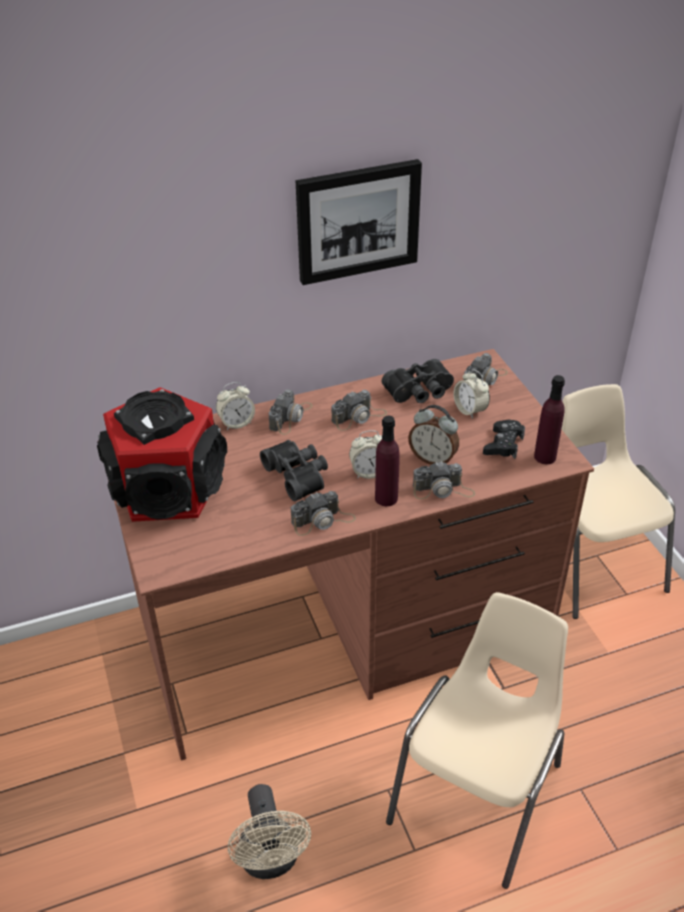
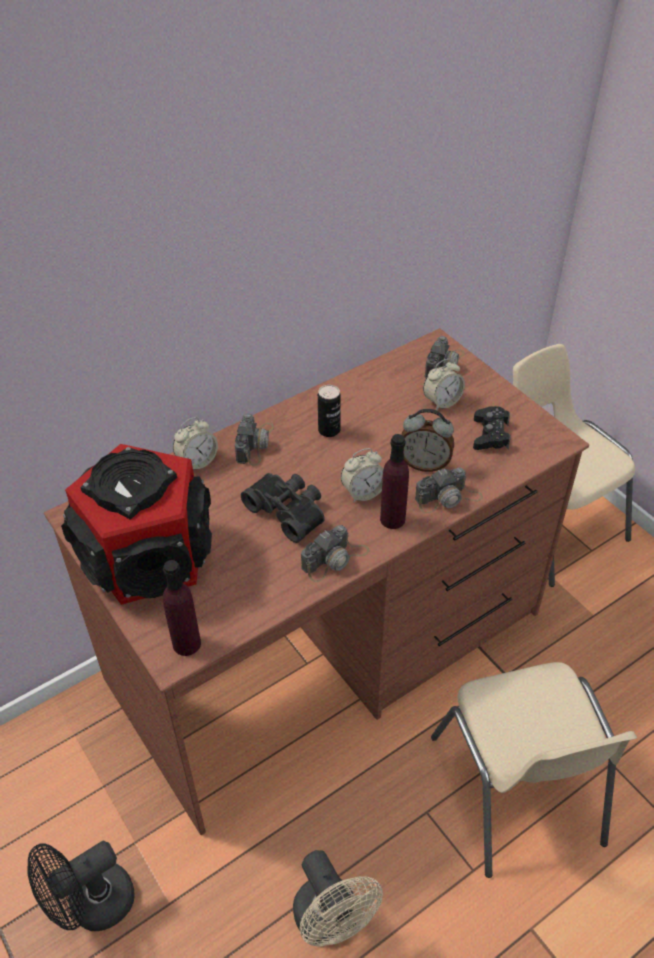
camera: 15 degrees left, 5 degrees up
picture [296,159,422,285] -> none
camera [331,390,387,431] -> can [318,385,341,437]
black binoculars [382,359,454,403] -> none
beige chair [386,592,568,889] -> beige chair turned 150 degrees clockwise [431,662,637,878]
alarm clock [453,369,490,419] -> alarm clock turned 75 degrees counterclockwise [423,358,465,411]
purple bottle [534,375,565,464] -> purple bottle moved to [163,560,201,656]
none -> black fan [28,841,135,931]

